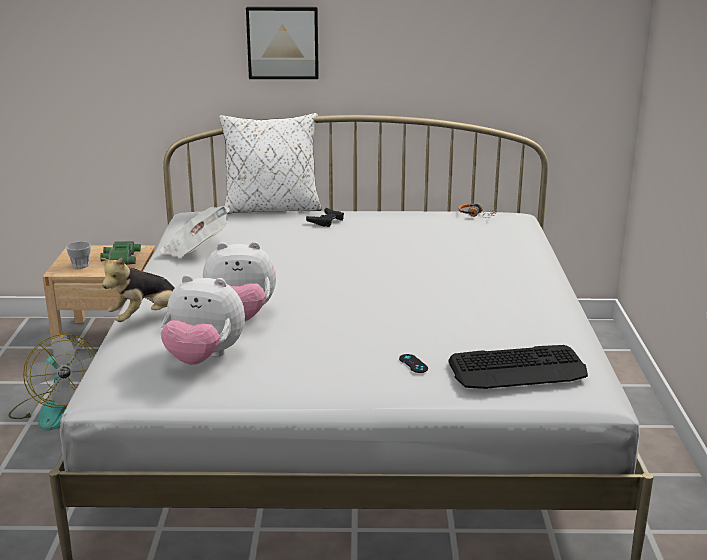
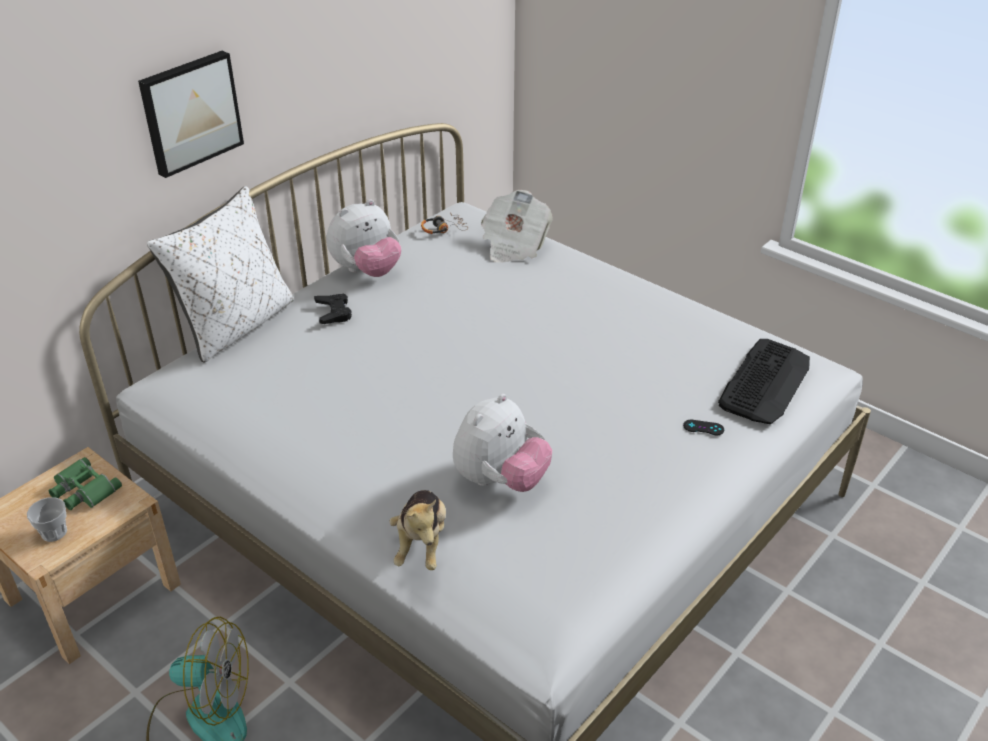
camera: 50 degrees left, 15 degrees up
newspaper [160,206,230,258] -> newspaper moved to [481,190,553,263]
plush toy [161,275,245,365] -> plush toy moved to [327,199,401,277]

